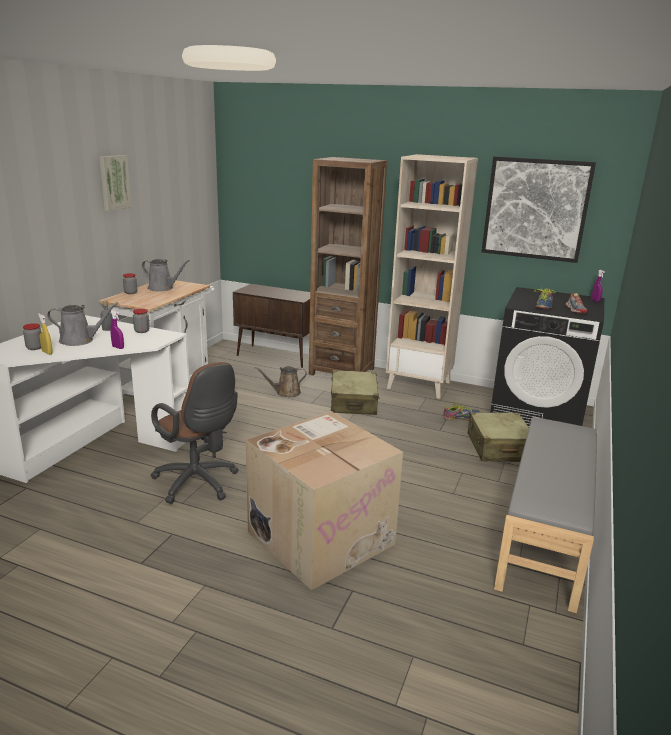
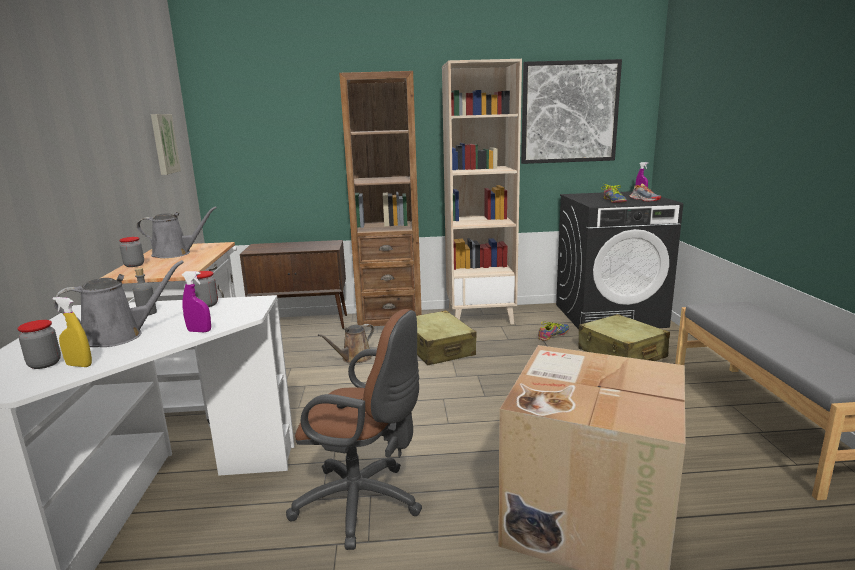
camera: 25 degrees left, 5 degrees down
picture [99,155,132,211] -> picture moved to [151,114,181,175]

